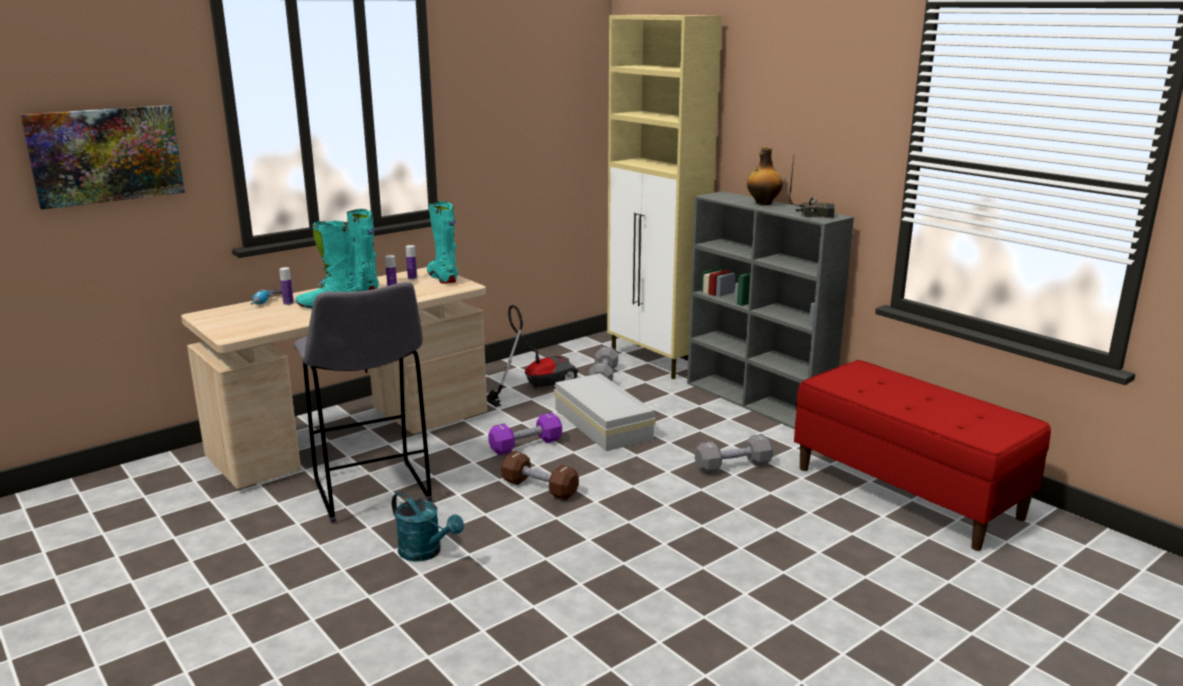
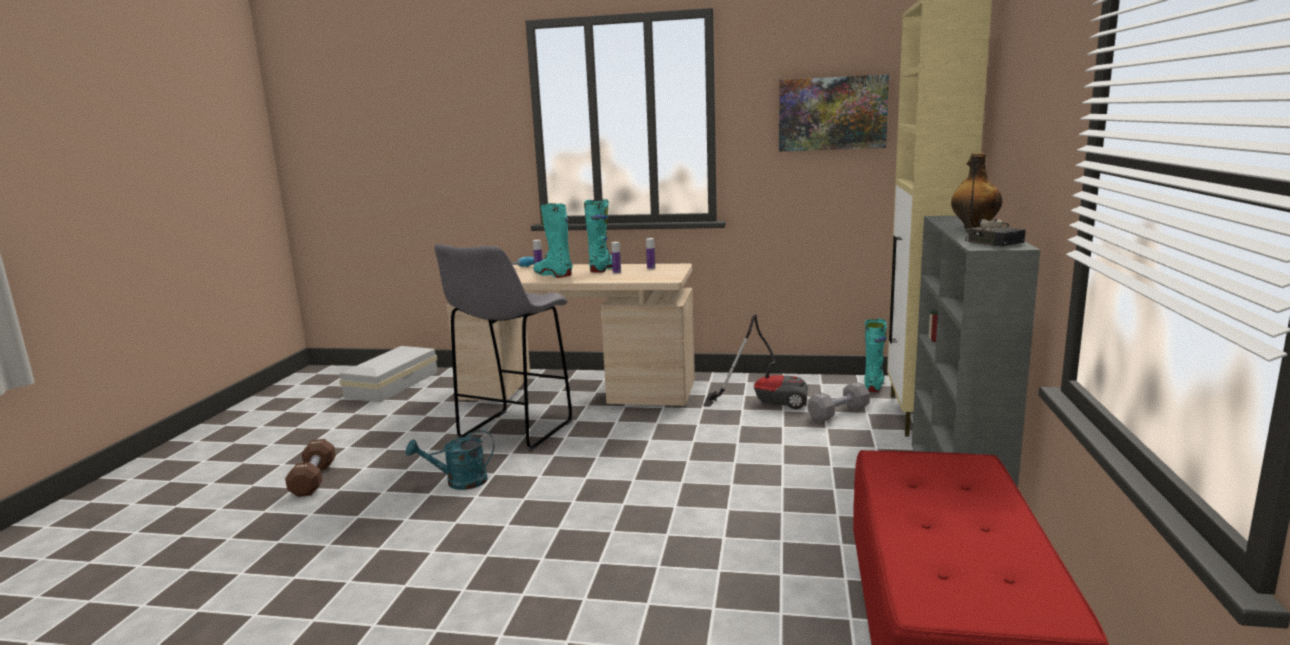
camera: 50 degrees right, 5 degrees down
picture [20,105,185,210] -> picture moved to [779,74,889,151]
turquoise watering can [392,492,464,562] -> turquoise watering can turned 75 degrees clockwise [406,430,494,490]
turquoise boot [427,201,458,284] -> turquoise boot moved to [864,319,887,392]
purple dumbbell [488,412,562,455] -> none
brown dumbbell [501,451,579,500] -> brown dumbbell moved to [285,439,336,497]
white storage box [554,373,656,451] -> white storage box moved to [339,346,438,402]
grey dumbbell [695,434,773,474] -> none

